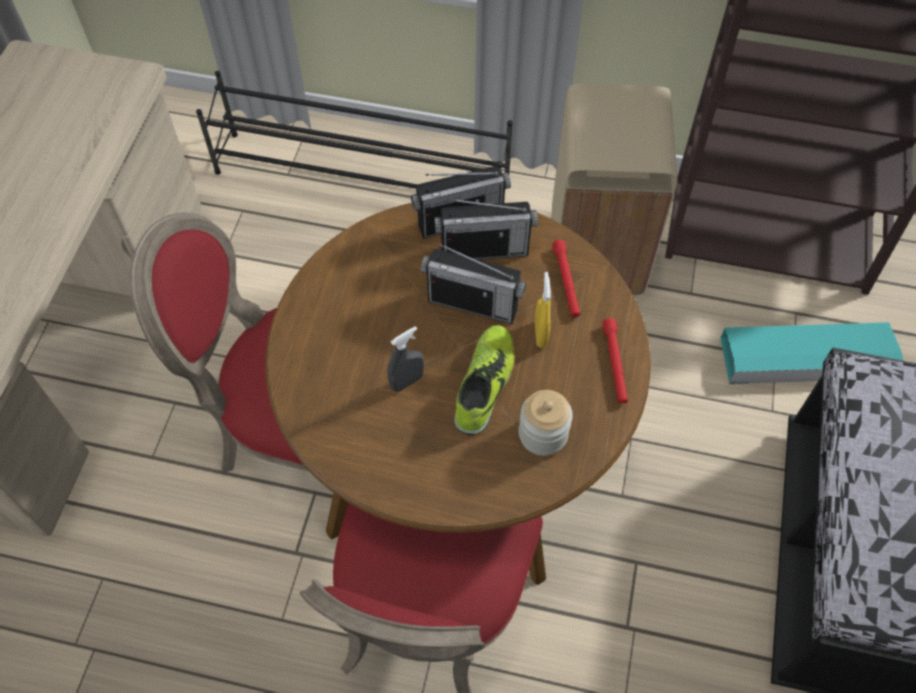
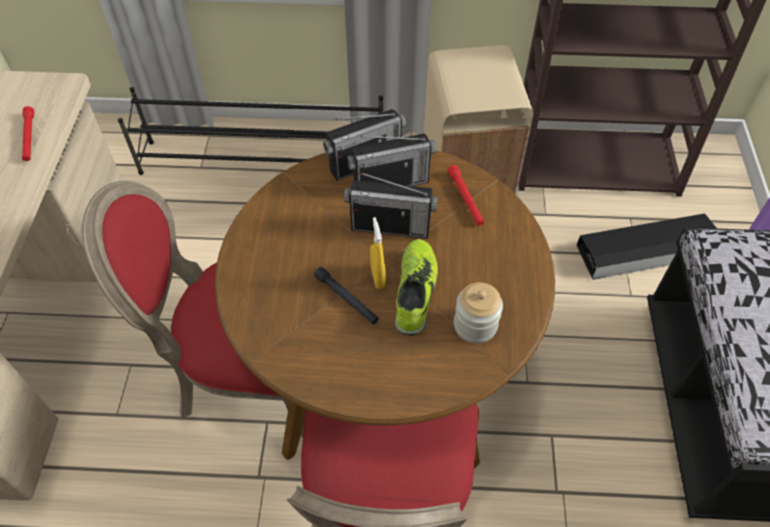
camera: 10 degrees left, 5 degrees down
grey spray bottle [387,326,424,392] -> black flashlight [314,267,378,324]
yellow spray bottle [535,272,551,348] -> yellow spray bottle moved to [370,217,386,289]
red flashlight [602,318,628,404] -> red flashlight moved to [22,106,34,161]
turquoise storage box [720,322,903,384] -> black storage box [577,213,716,280]

